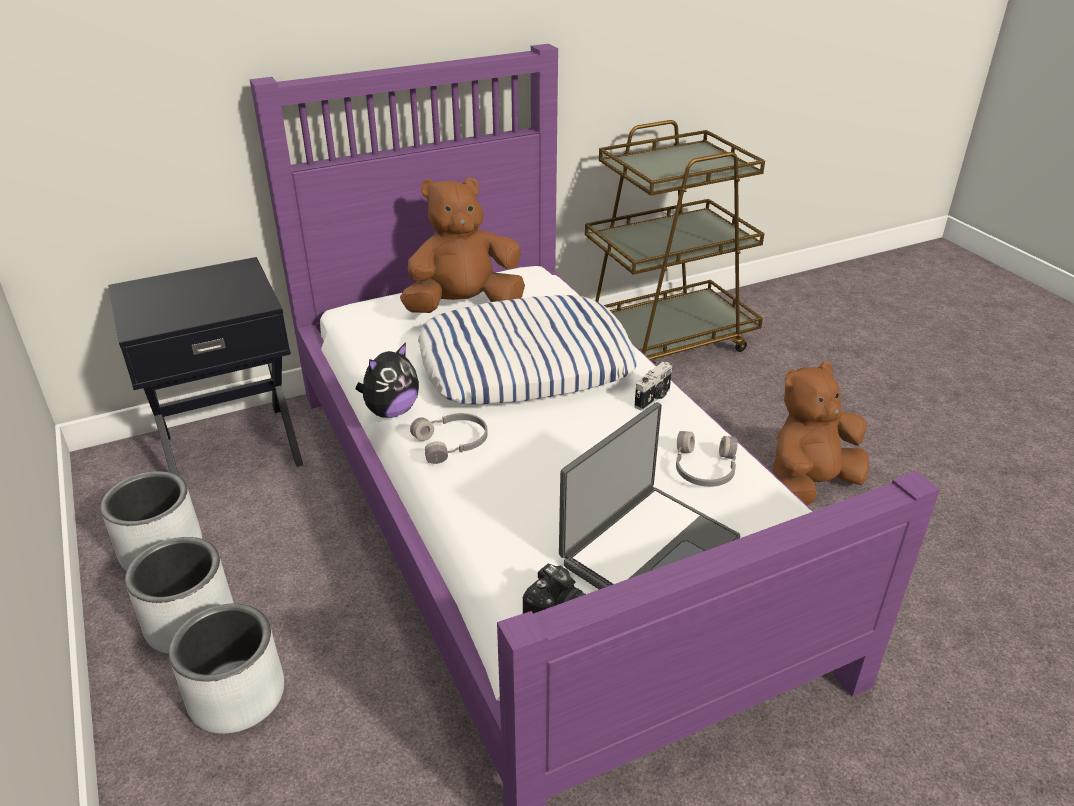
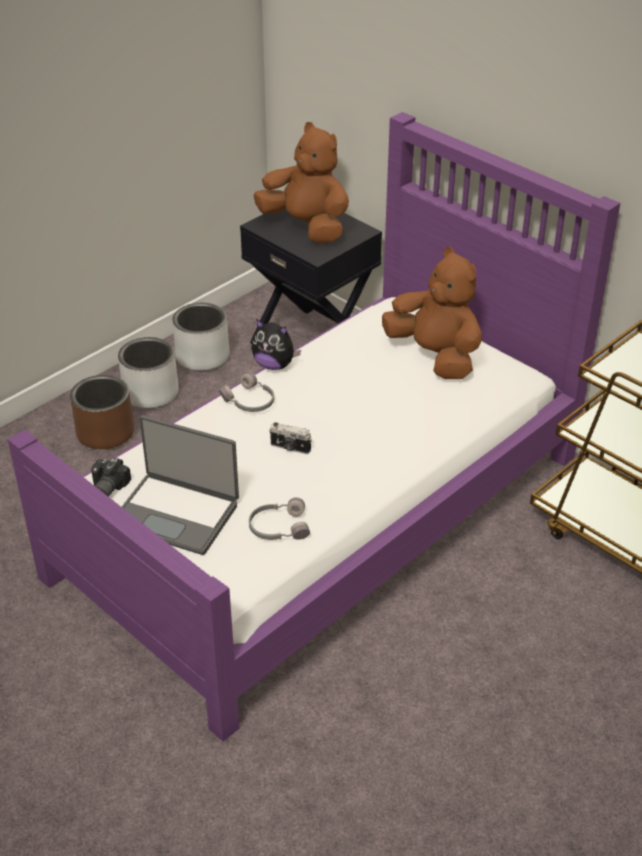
camera: 70 degrees right, 5 degrees up
grey planter [169,603,284,734] -> brown planter [70,375,134,449]
pillow [418,295,637,404] -> none
camera [634,362,672,411] -> camera moved to [270,422,312,454]
brown plush toy [772,361,869,505] -> brown plush toy moved to [253,122,349,243]

